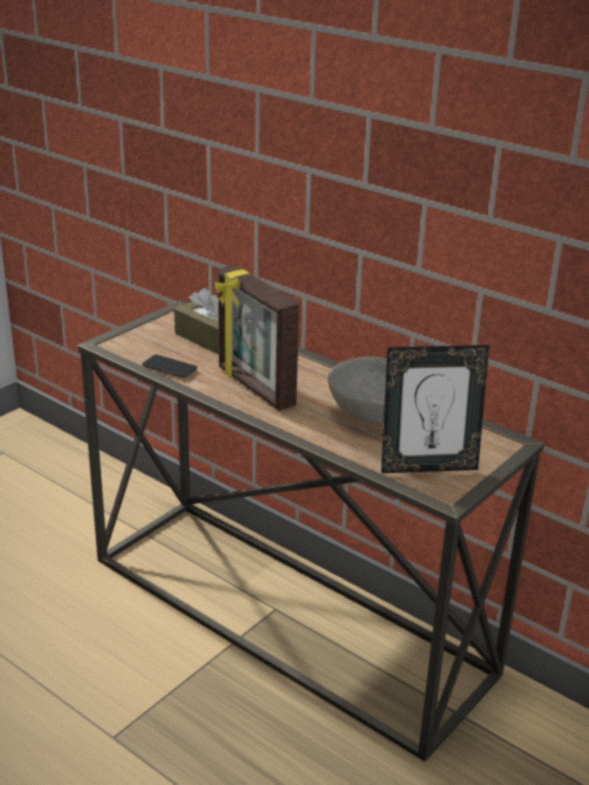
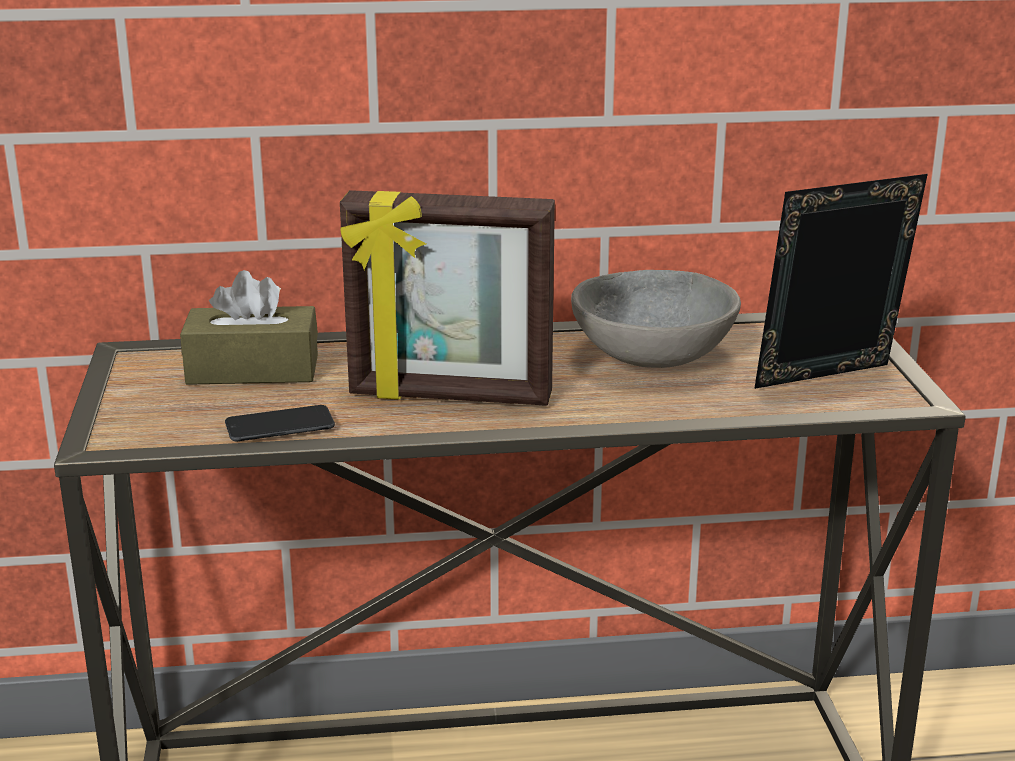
camera: 45 degrees left, 5 degrees down
picture frame [381,345,489,473] -> picture frame turned 150 degrees counterclockwise [754,174,928,389]

